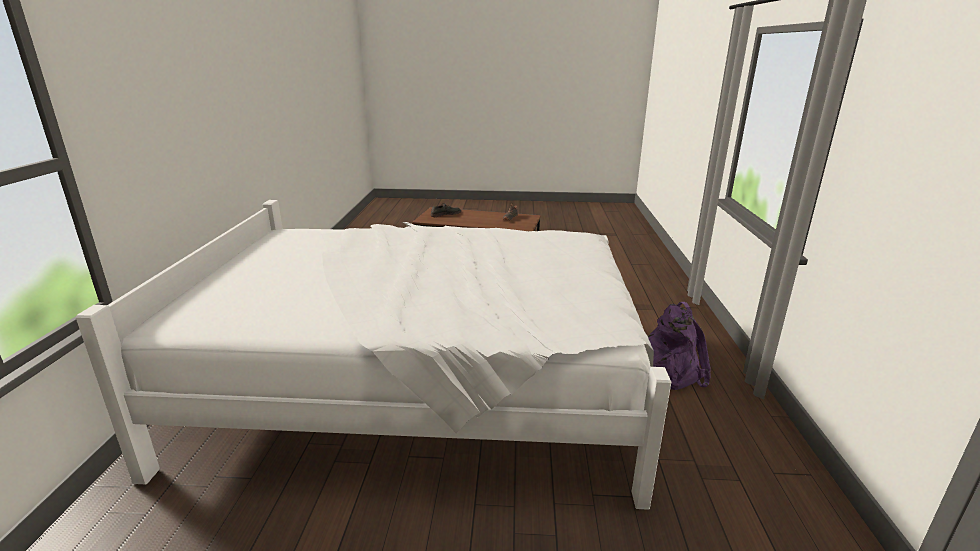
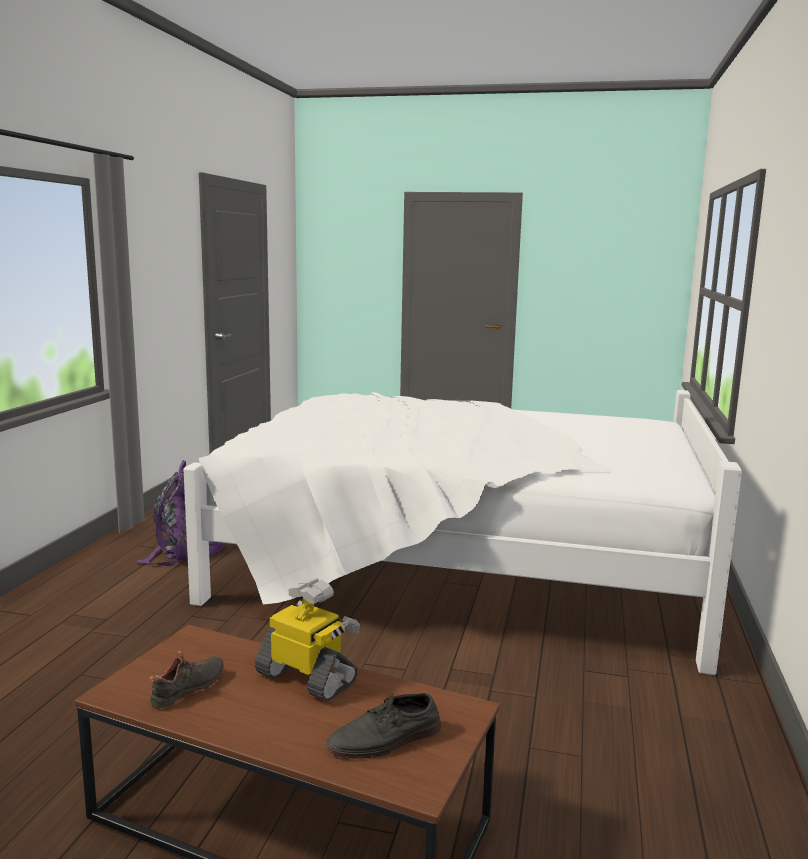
camera: 170 degrees left, 10 degrees down
none -> toy robot [255,578,360,701]

